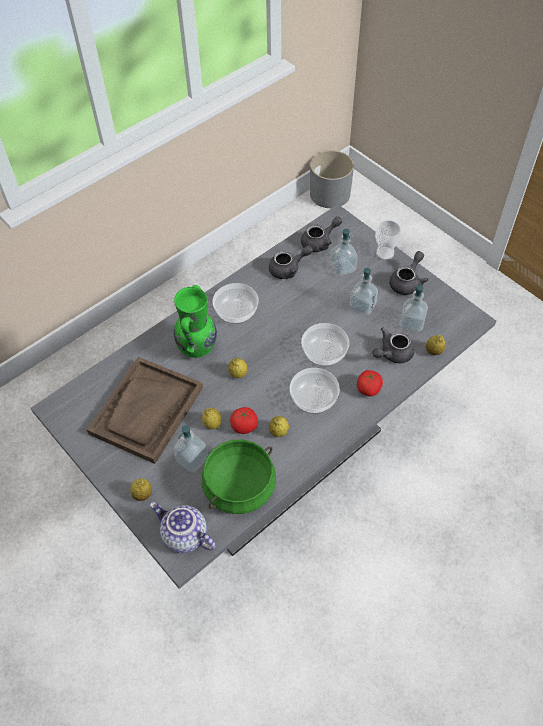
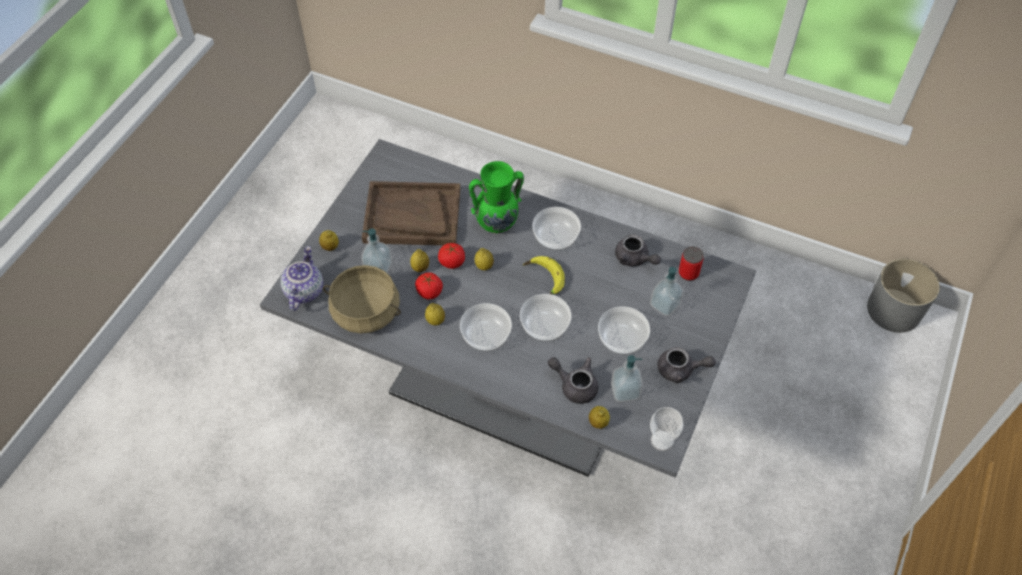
camera: 65 degrees right, 0 degrees up
green cooking pot [202,439,276,514] -> beige cooking pot [323,265,401,333]
grey teapot [301,216,342,252] -> can [679,246,704,281]
soap dispenser [350,268,378,315] -> bowl [598,306,650,355]
tomato [357,370,383,396] -> tomato moved to [438,243,465,269]
cup [375,220,401,260] -> cup moved to [650,407,684,451]
none -> banana [523,256,565,294]

